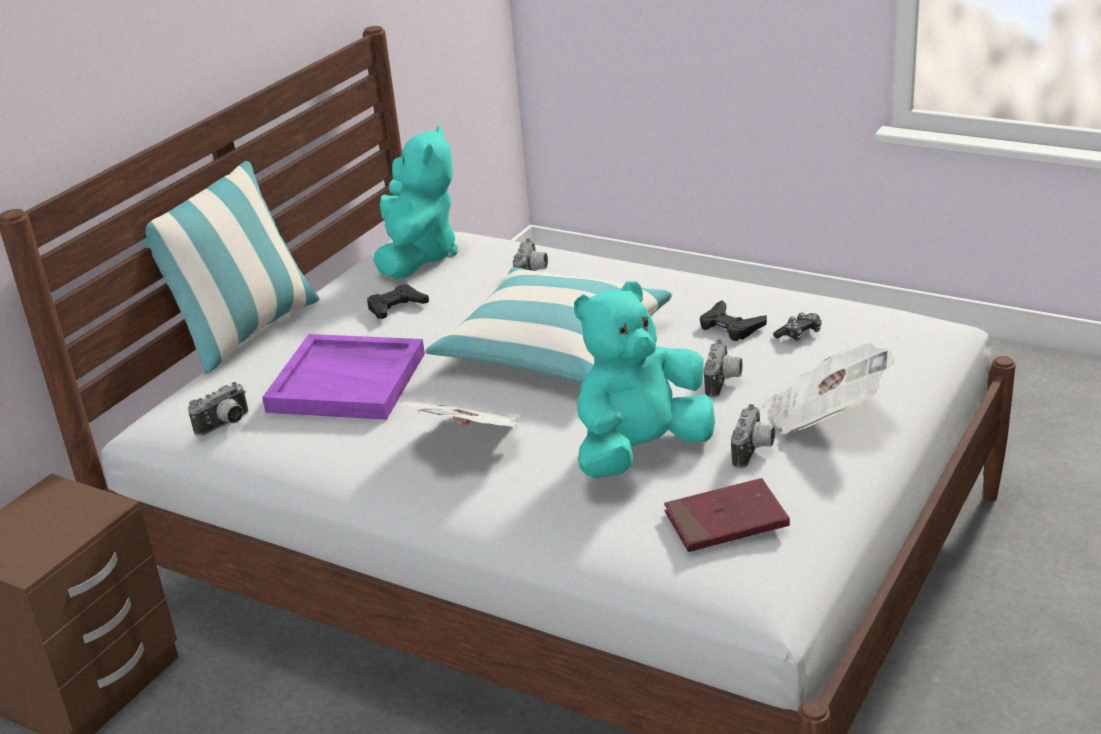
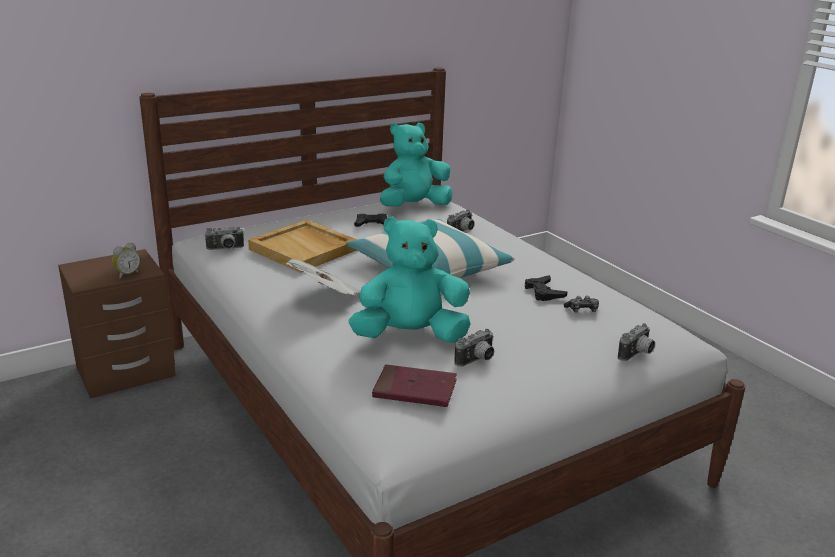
camera: 25 degrees right, 5 degrees down
pillow [141,161,320,374] -> none
purple tray [262,334,425,420] -> beige tray [248,220,357,273]
turquoise plush toy [373,125,458,279] -> turquoise plush toy turned 150 degrees counterclockwise [380,123,453,206]
camera [704,339,743,398] -> camera moved to [618,323,655,361]
newspaper [763,343,894,434] -> none
none -> alarm clock [112,243,140,279]

